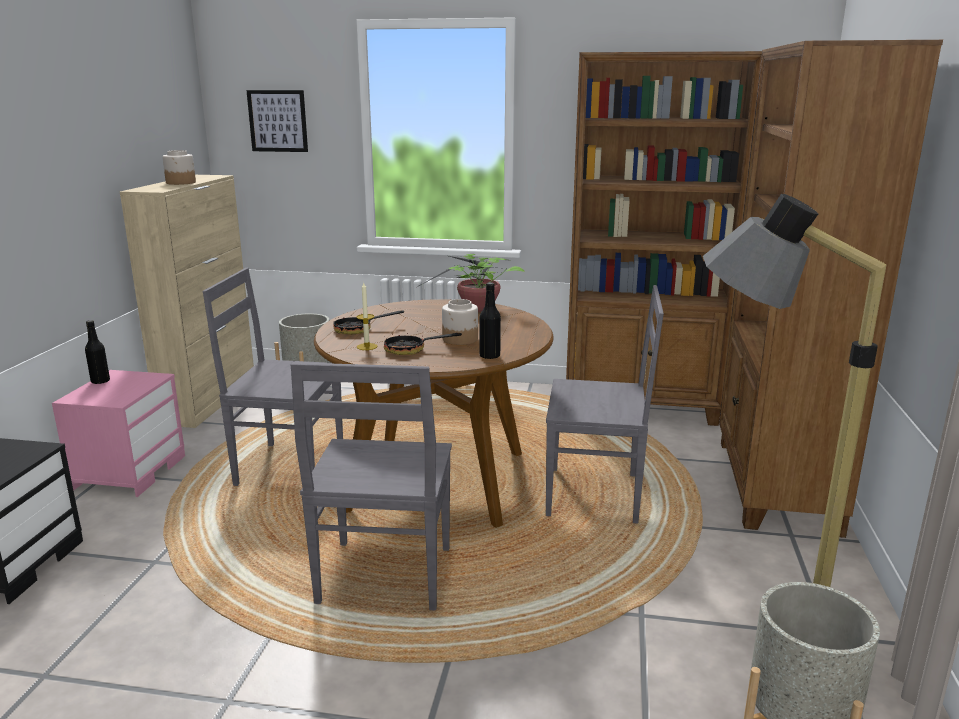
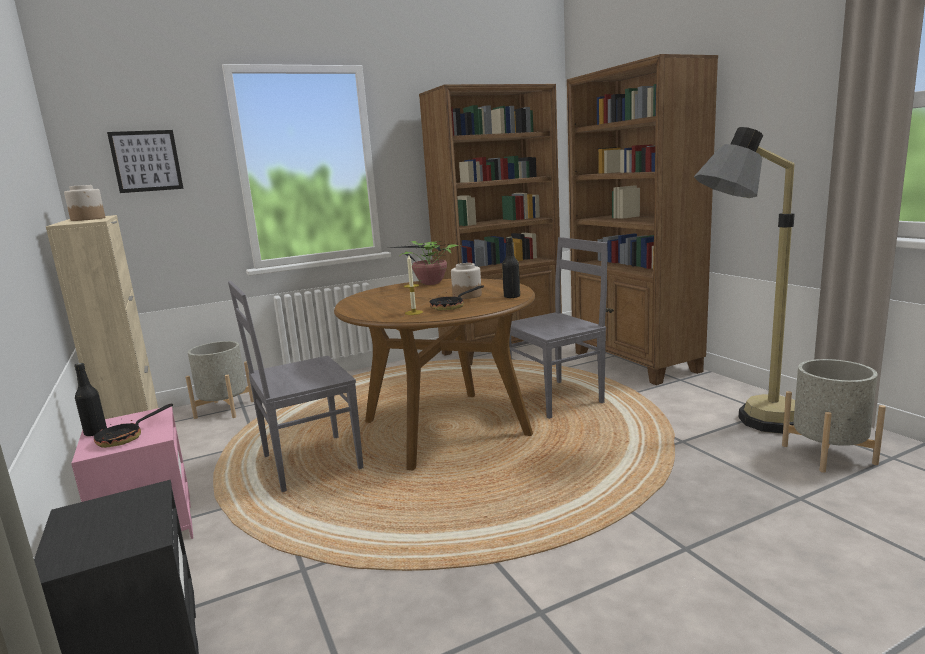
camera: 35 degrees left, 5 degrees down
grey chair [290,362,452,611] -> none
frying pan [334,310,404,335] -> frying pan moved to [93,404,173,448]

